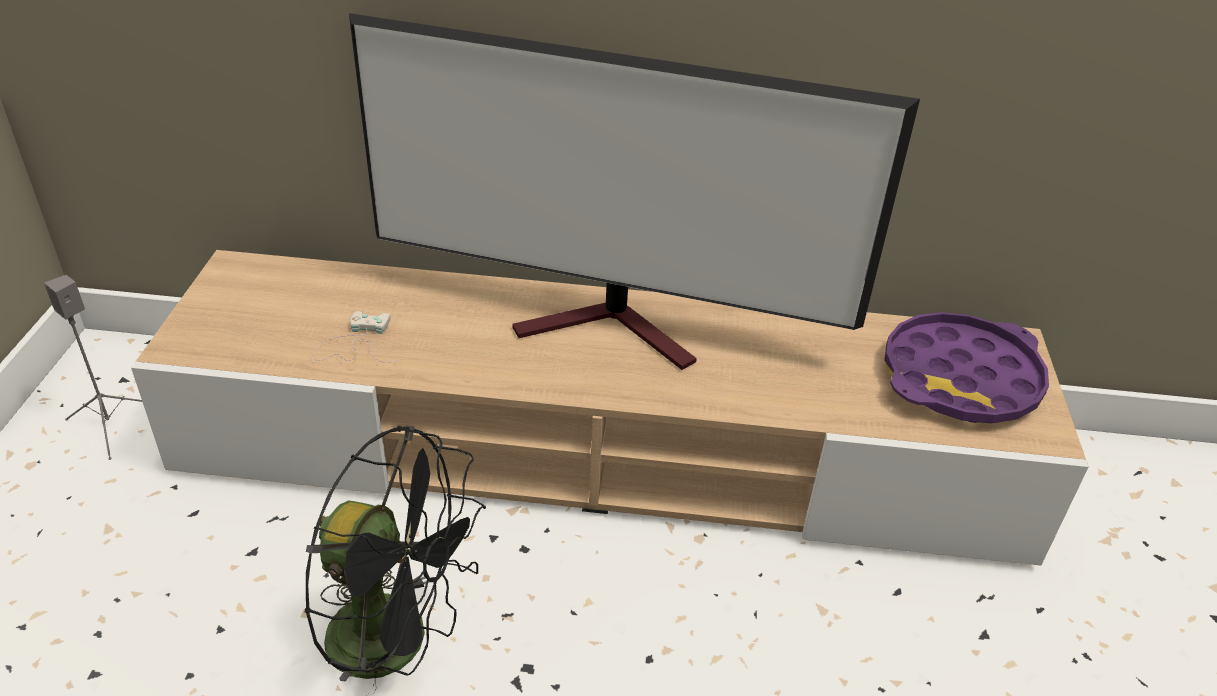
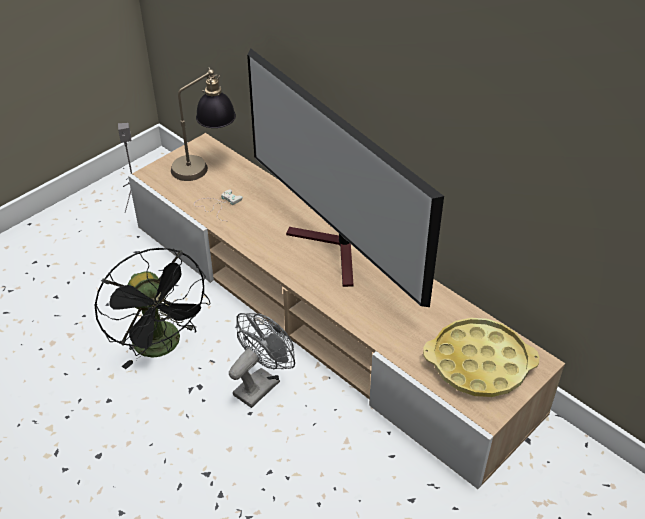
camera: 40 degrees right, 5 degrees up
purple tray [884,312,1049,423] -> yellow tray [423,318,539,397]
none -> table lamp [171,68,236,181]
none -> grey fan [229,313,295,408]

